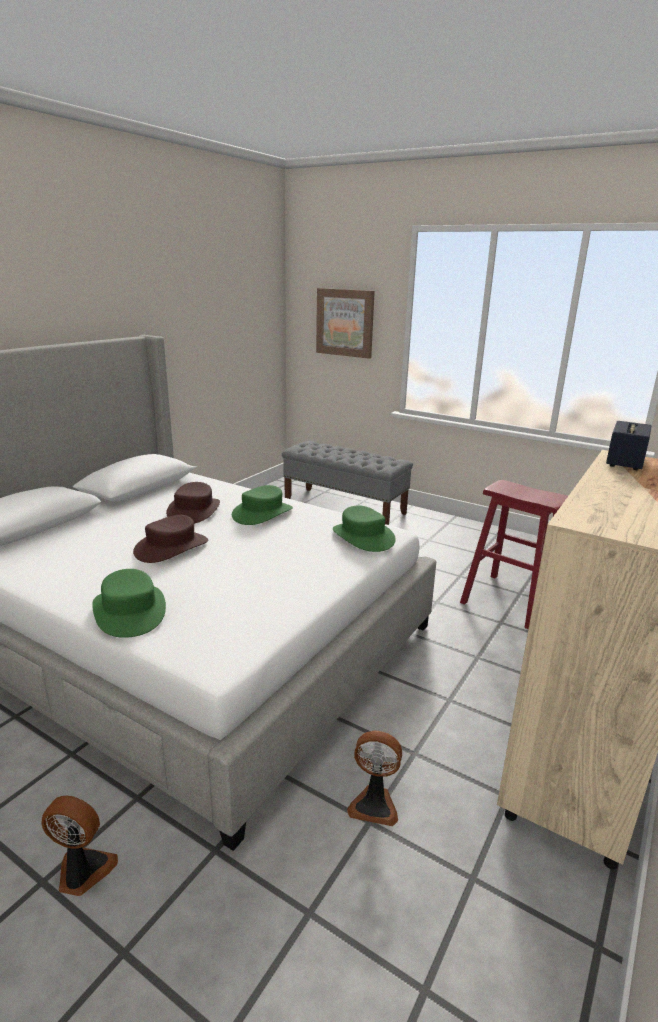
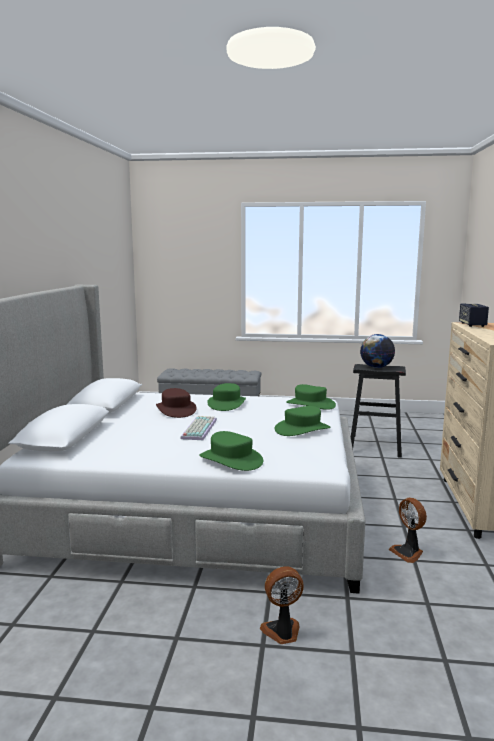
camera: 25 degrees left, 10 degrees down
brown hat [133,515,208,563] -> keyboard [180,416,217,440]
picture [316,288,375,359] -> none
fan [347,731,402,826] -> fan turned 75 degrees clockwise [388,498,427,563]
red stool [460,480,568,629] -> black stool [351,364,406,458]
none -> green hat [275,406,330,436]
none -> globe [360,334,395,368]

